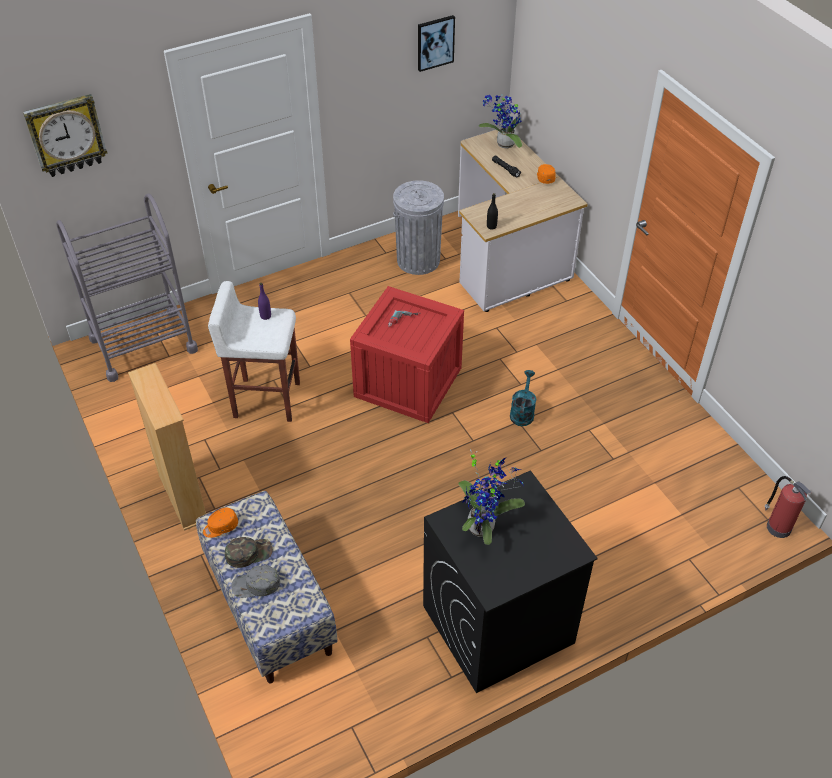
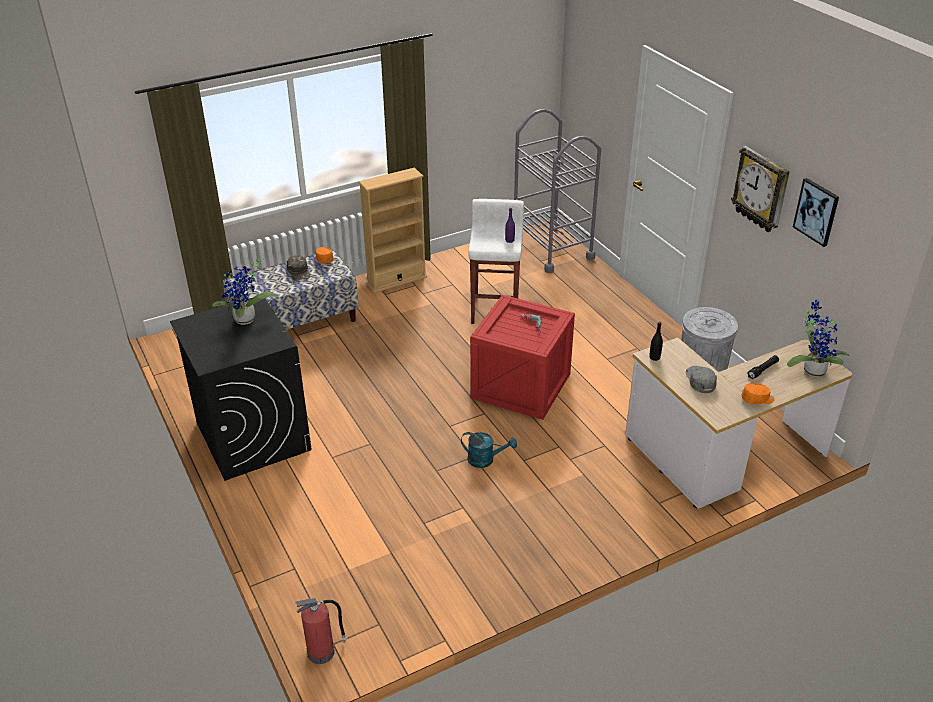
camera: 90 degrees right, 10 degrees down
wall clock [23,94,108,177] -> wall clock moved to [731,146,790,232]
grey cap [231,565,280,598] -> grey cap moved to [686,366,717,393]

